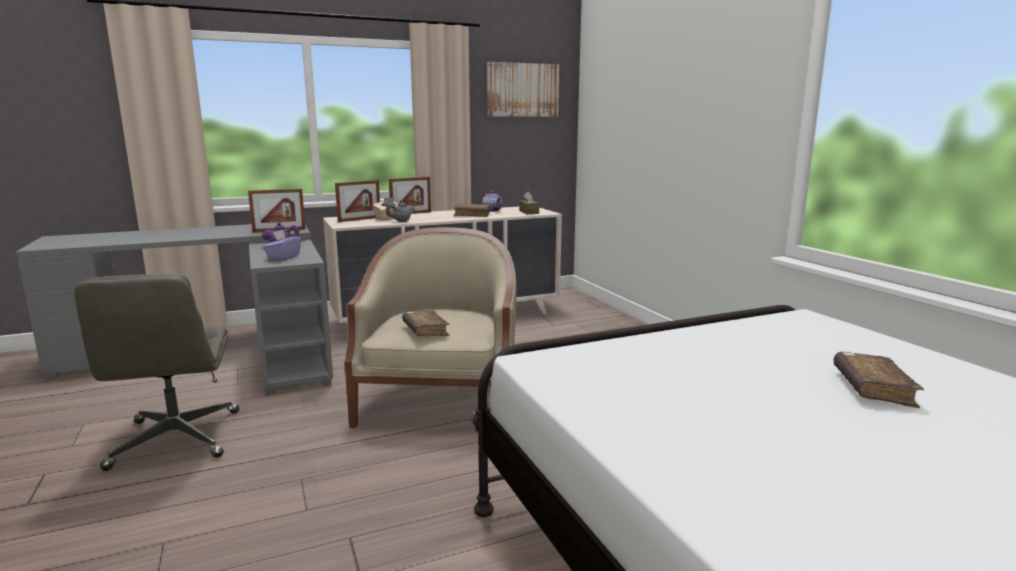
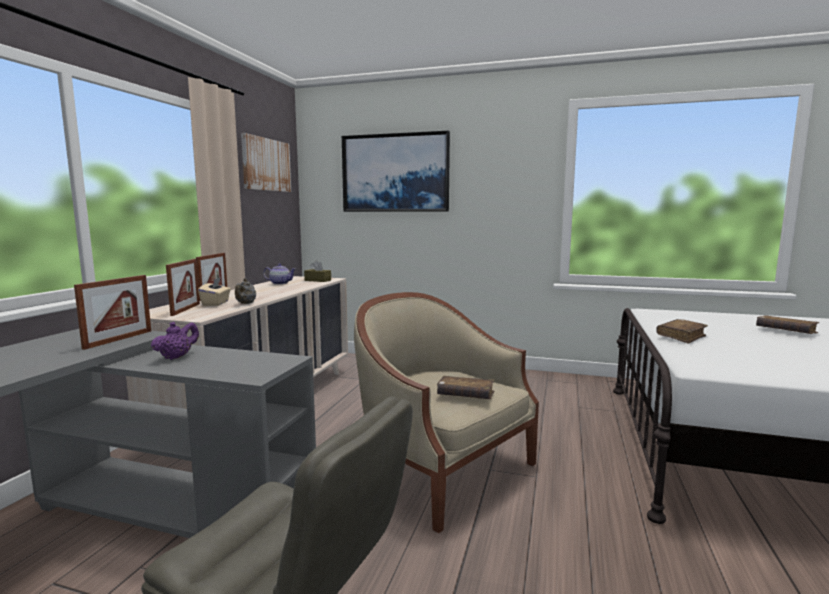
camera: 50 degrees left, 5 degrees down
purple tissue box [263,230,301,260] -> none
brown book [453,204,491,217] -> brown book moved to [656,319,708,344]
none -> picture [342,131,450,212]

